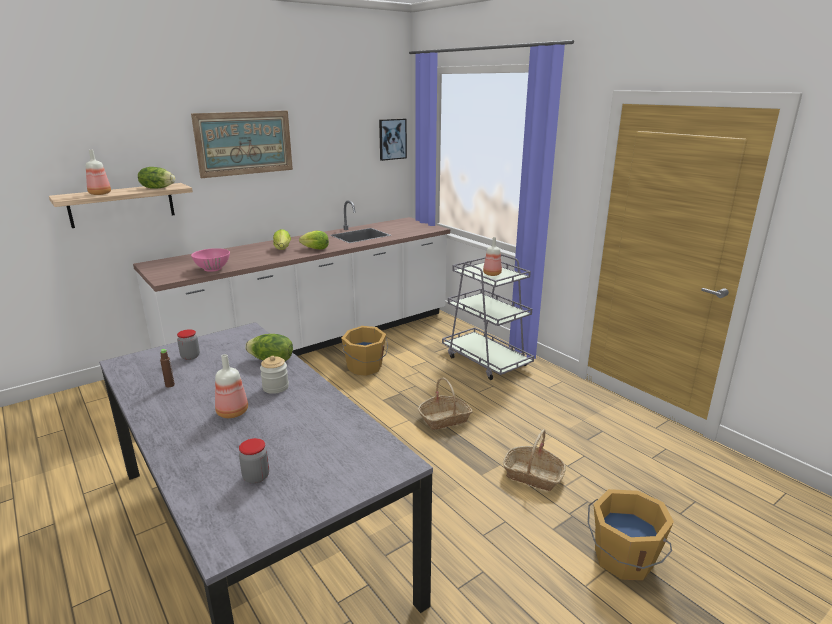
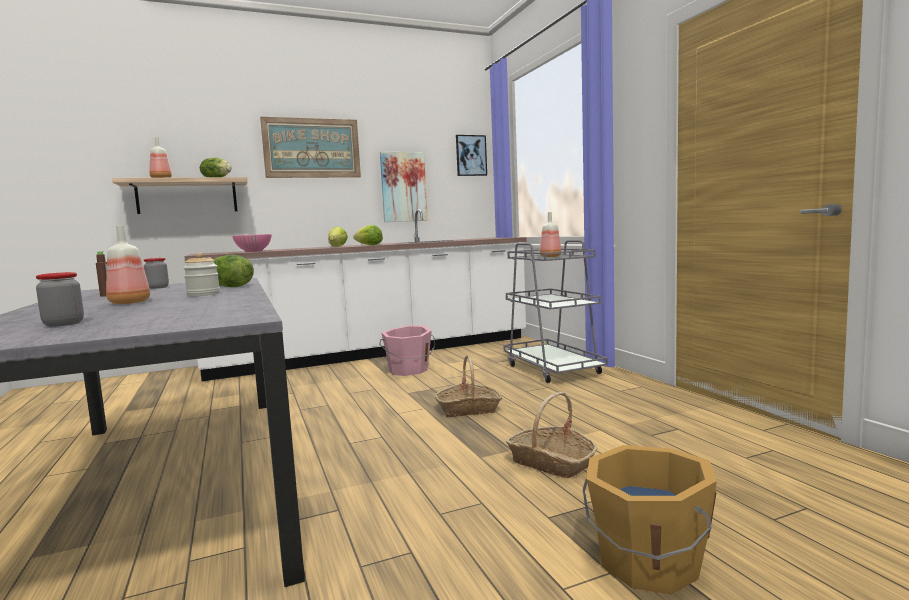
camera: 15 degrees right, 15 degrees down
orange bucket [341,326,388,376] -> pink bucket [379,325,435,376]
none -> picture [380,152,428,222]

